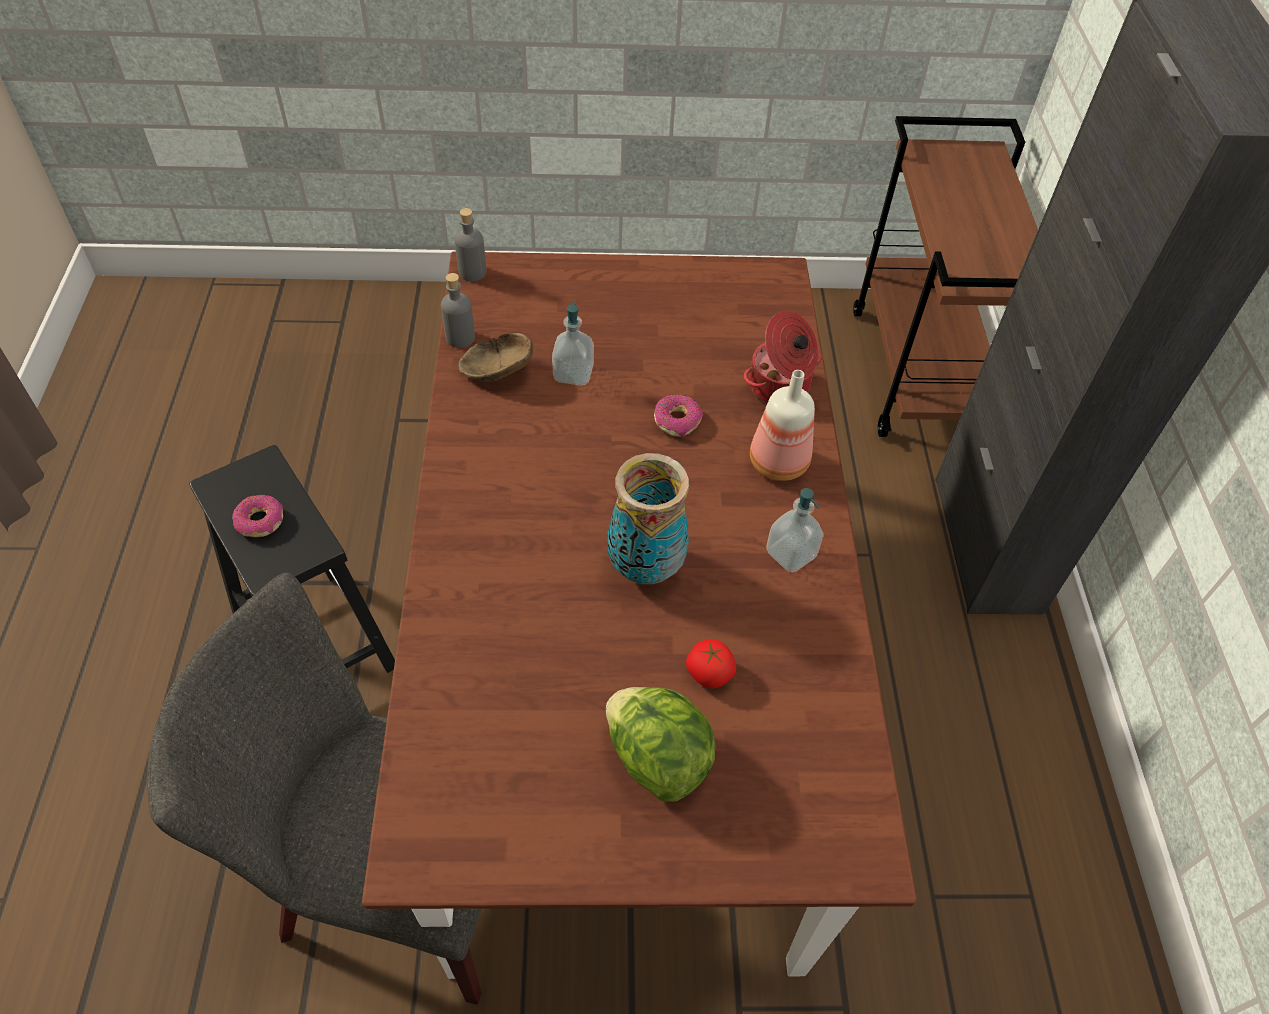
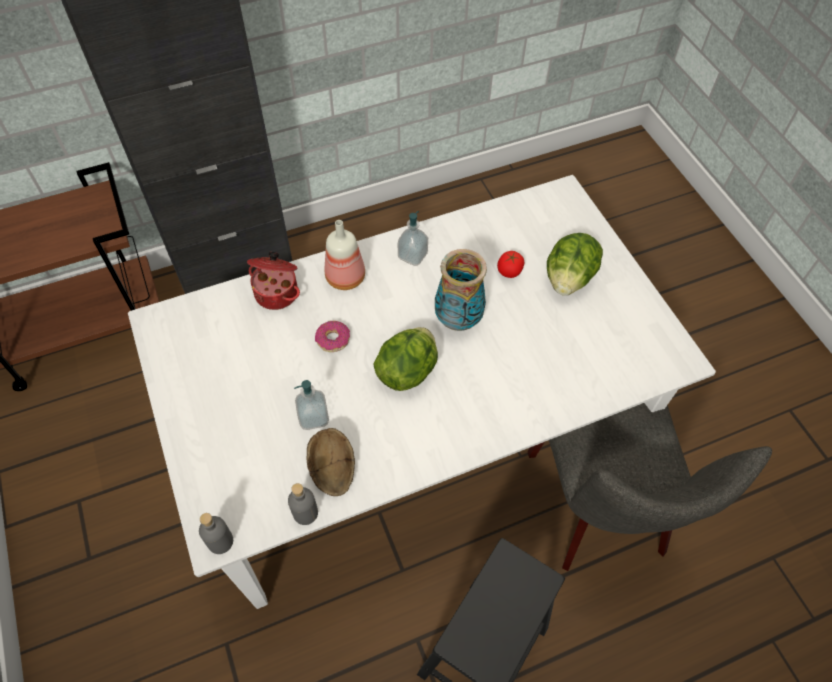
camera: 110 degrees left, 5 degrees up
donut [232,495,283,537] -> none
brown dining table [362,252,917,979] -> white dining table [128,175,716,609]
none -> lettuce [373,327,438,391]

